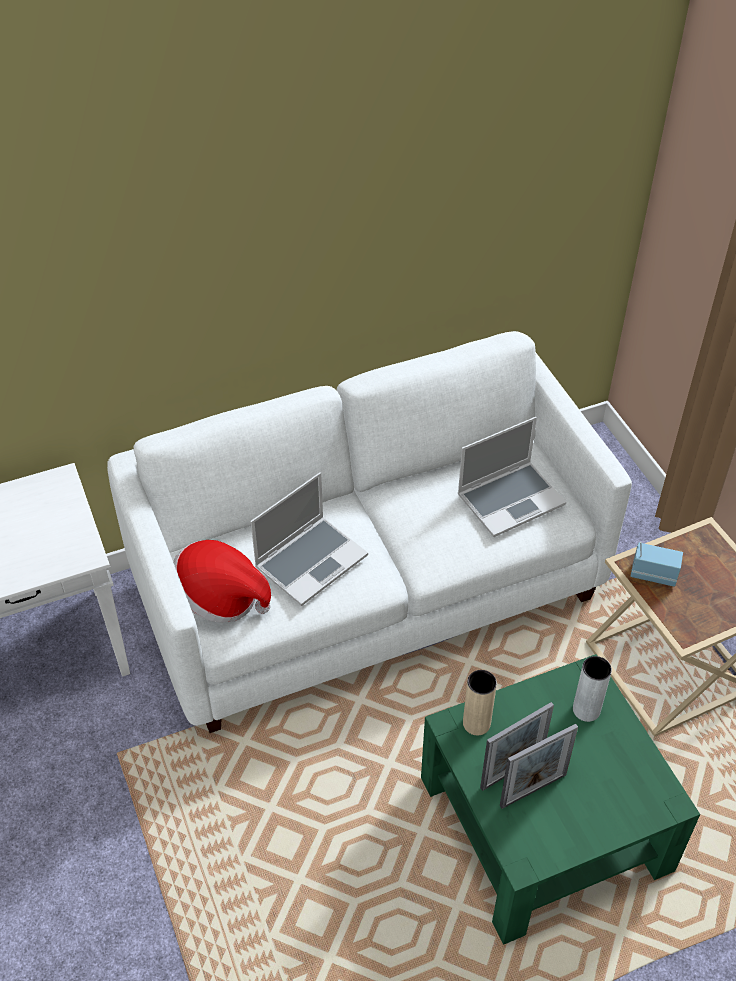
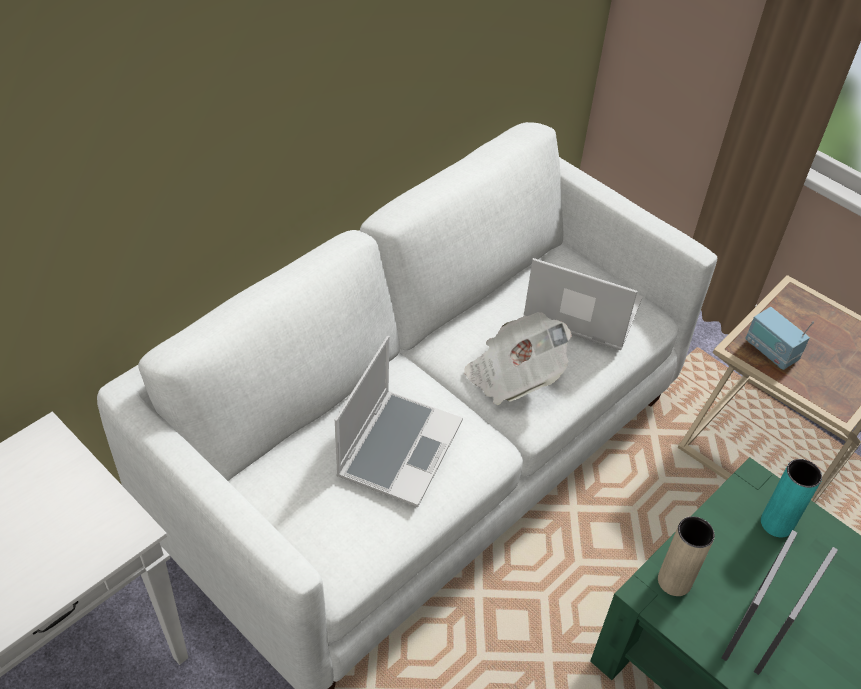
camera: 25 degrees left, 0 degrees up
hat [173,540,271,622] -> none
laptop [457,417,566,537] -> laptop turned 105 degrees counterclockwise [523,258,643,350]
grey vase [573,656,612,722] -> turquoise vase [761,459,822,537]
radio [631,542,683,587] -> radio turned 120 degrees counterclockwise [745,307,814,370]
none -> newspaper [464,312,572,405]

